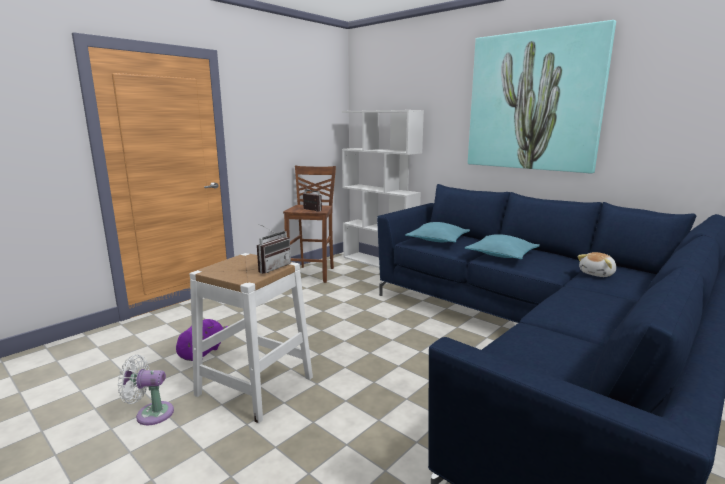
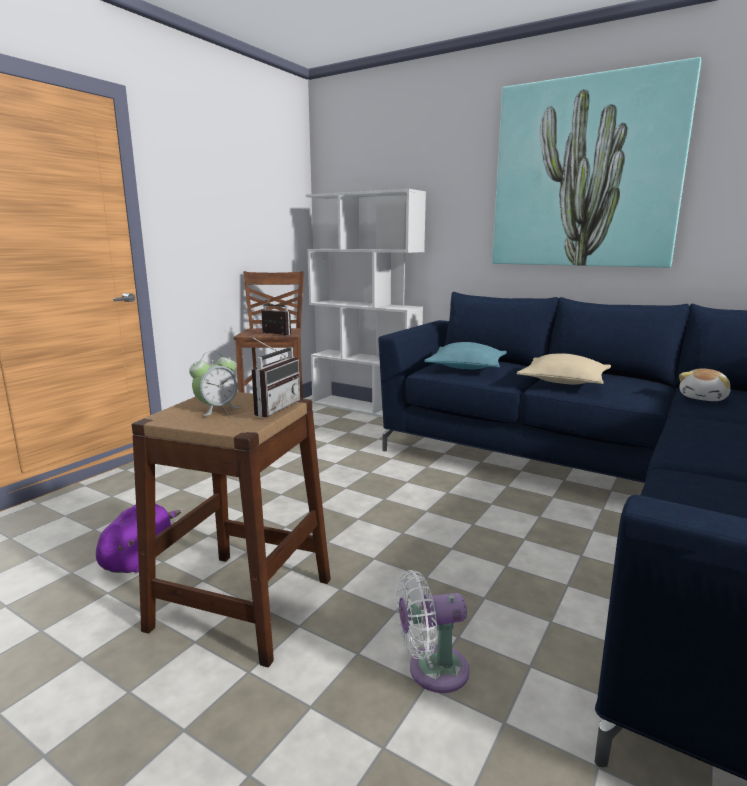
camera: 10 degrees left, 0 degrees up
white fan [118,355,174,425] -> white fan moved to [396,570,470,693]
white stool [190,253,313,423] -> brown stool [132,392,331,667]
turquoise pillow [465,234,540,259] -> beige pillow [517,353,611,384]
none -> alarm clock [189,351,240,416]

